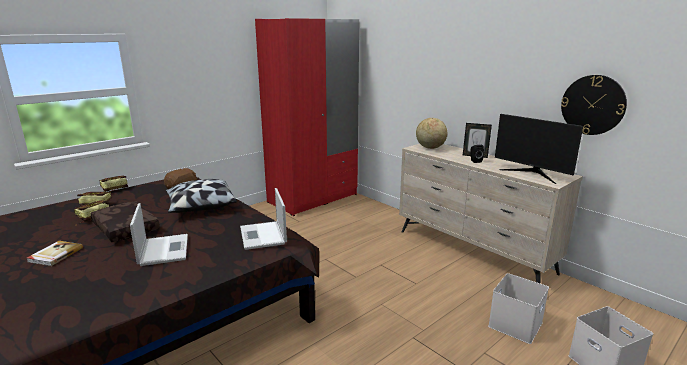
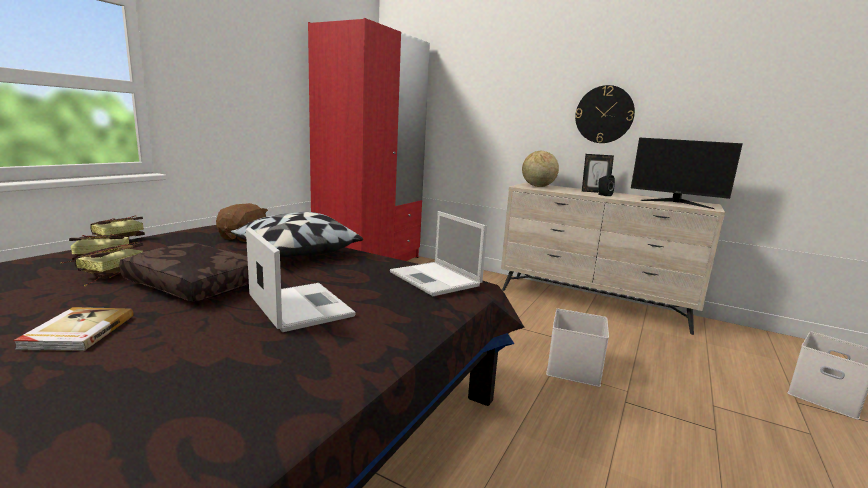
camera: 20 degrees left, 5 degrees down
white storage box [488,273,549,344] -> white storage box moved to [546,309,609,387]
wall clock [561,75,627,135] -> wall clock moved to [575,85,635,143]

